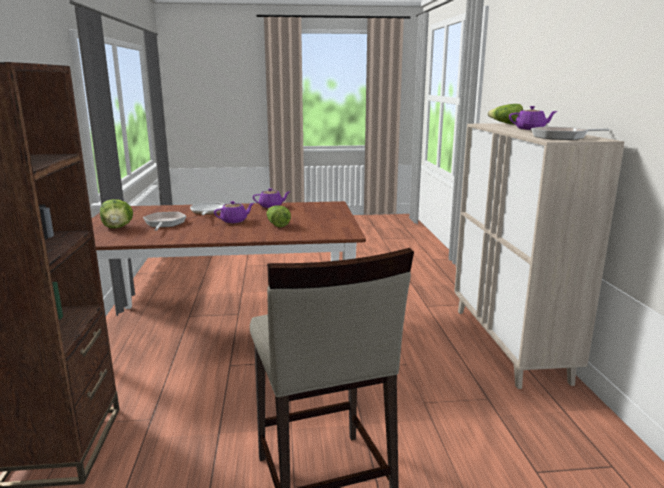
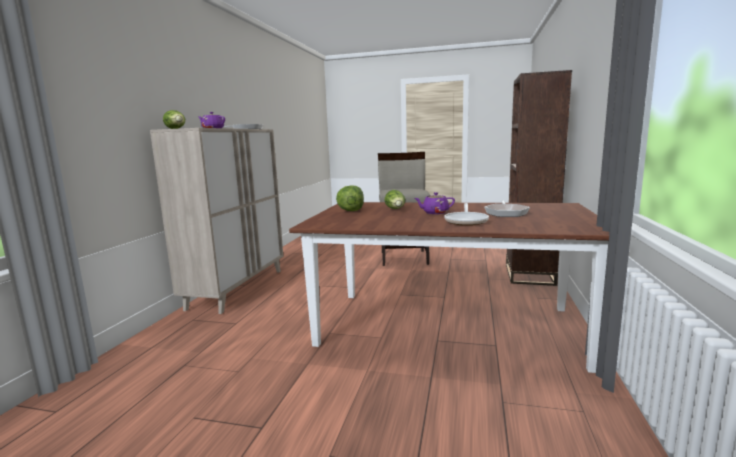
camera: 160 degrees left, 5 degrees down
lettuce [100,199,133,228] -> lettuce moved to [336,185,364,211]
purple teapot [253,188,291,208] -> none

